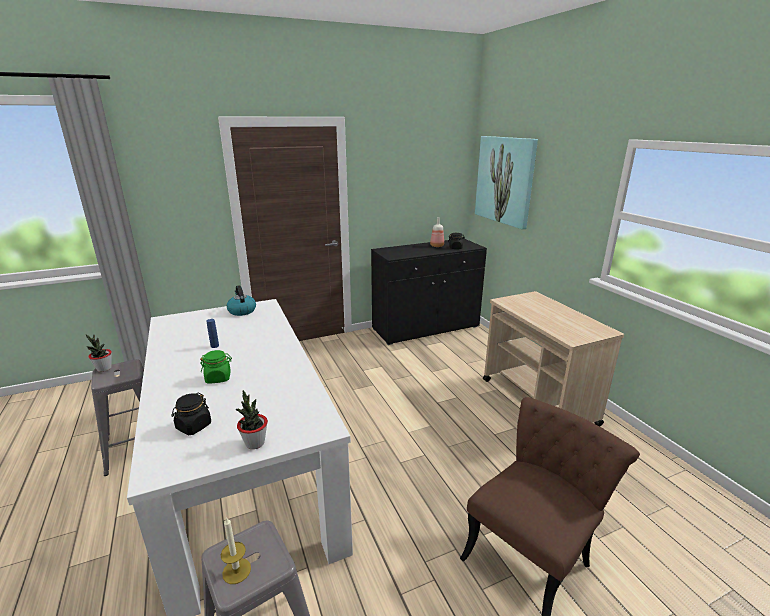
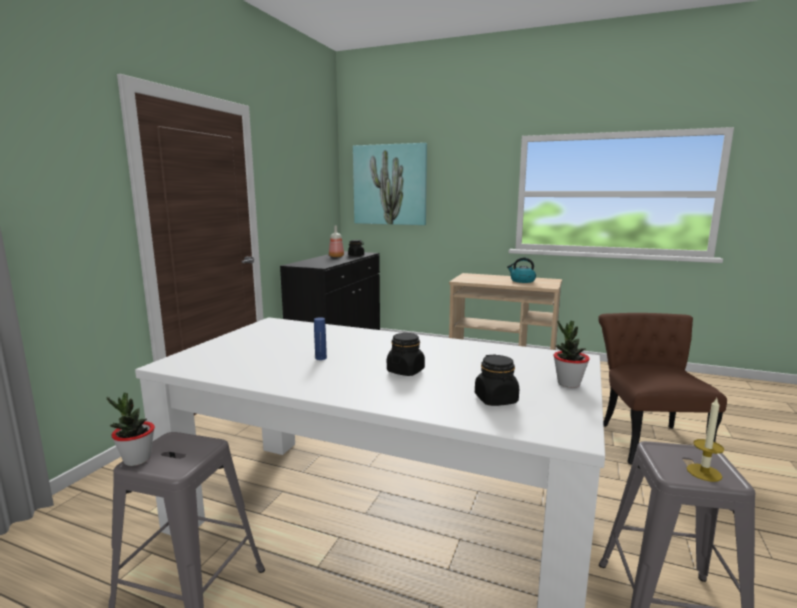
camera: 45 degrees left, 10 degrees down
green jar [200,350,232,384] -> black jar [387,333,425,376]
kettle [227,285,256,316] -> kettle moved to [507,258,536,283]

